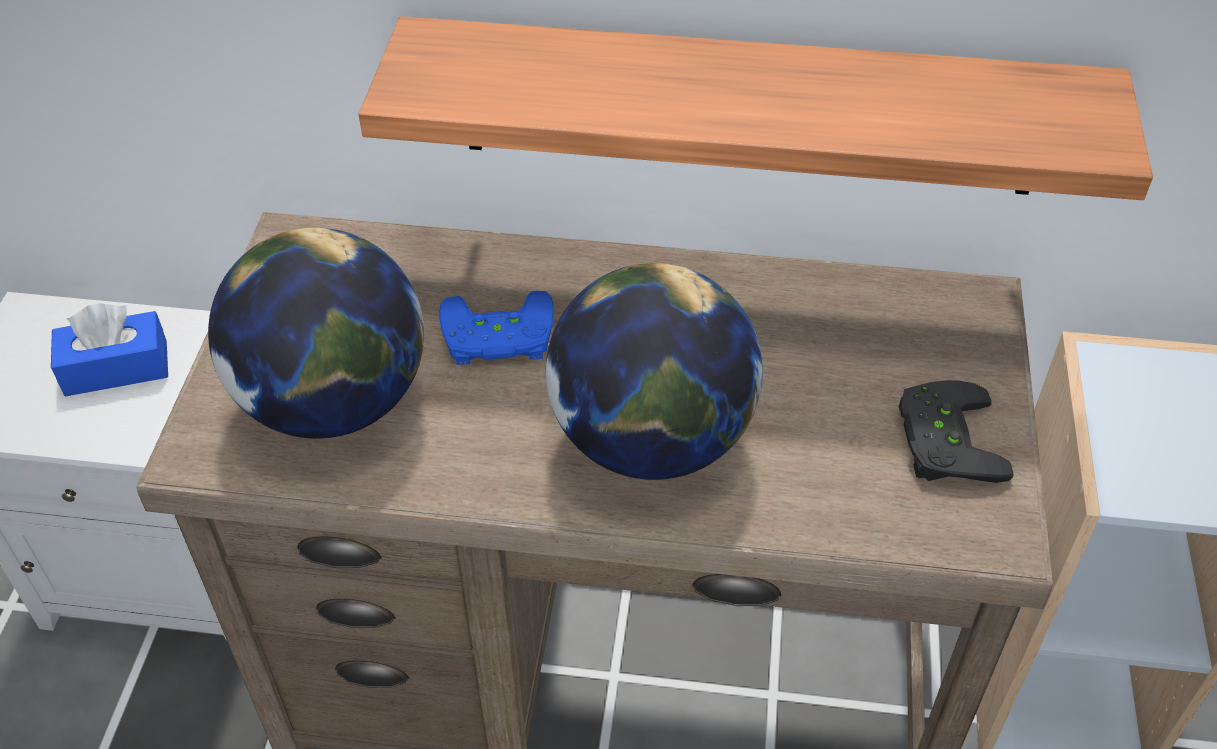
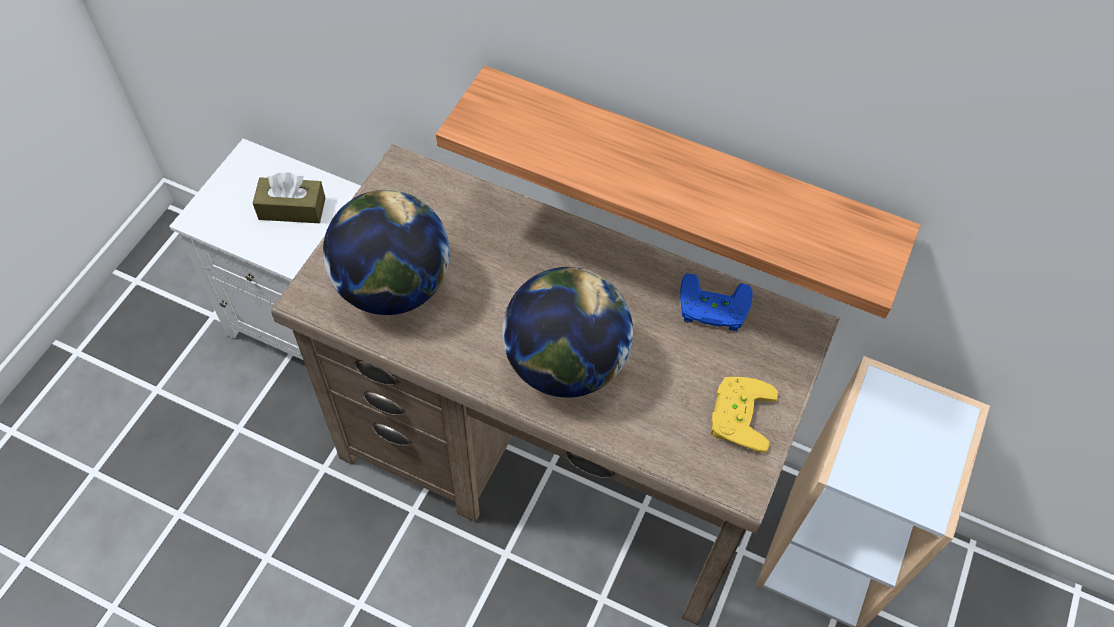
camera: 15 degrees right, 10 degrees up
blue tissue box [51,303,168,396] -> brown tissue box [253,173,325,223]
blue game controller [439,291,554,365] -> blue game controller moved to [680,274,753,331]
black game controller [899,380,1013,483] -> yellow game controller [710,377,778,453]

